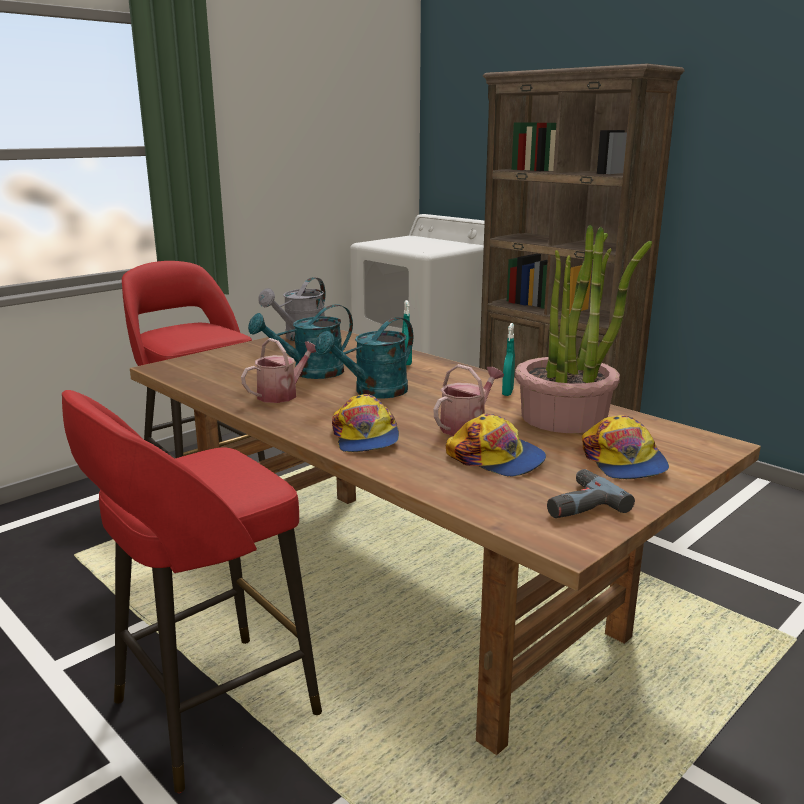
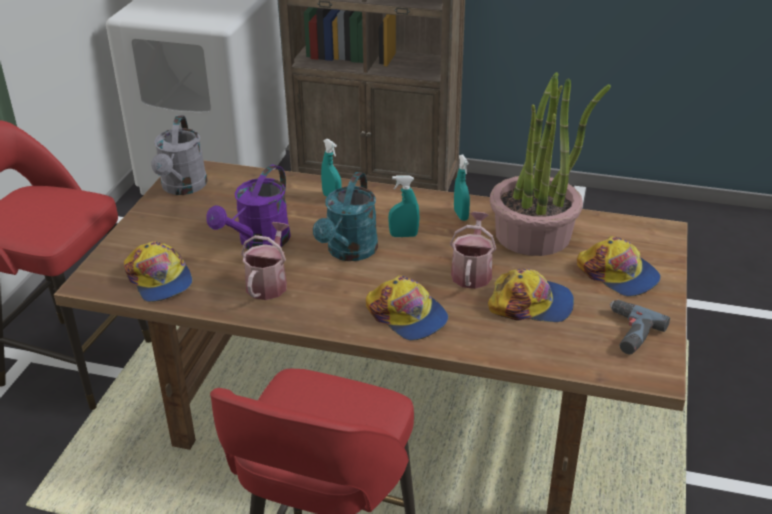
camera: 30 degrees left, 15 degrees up
turquoise watering can [248,304,353,379] -> purple watering can [206,165,291,249]
none -> cap [124,241,192,302]
none -> turquoise spray bottle [388,175,420,237]

